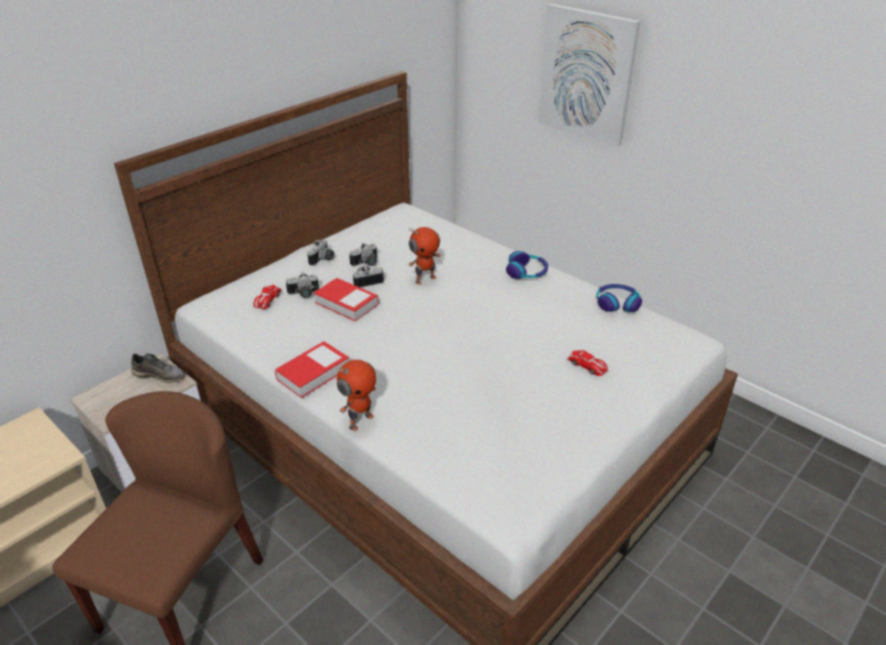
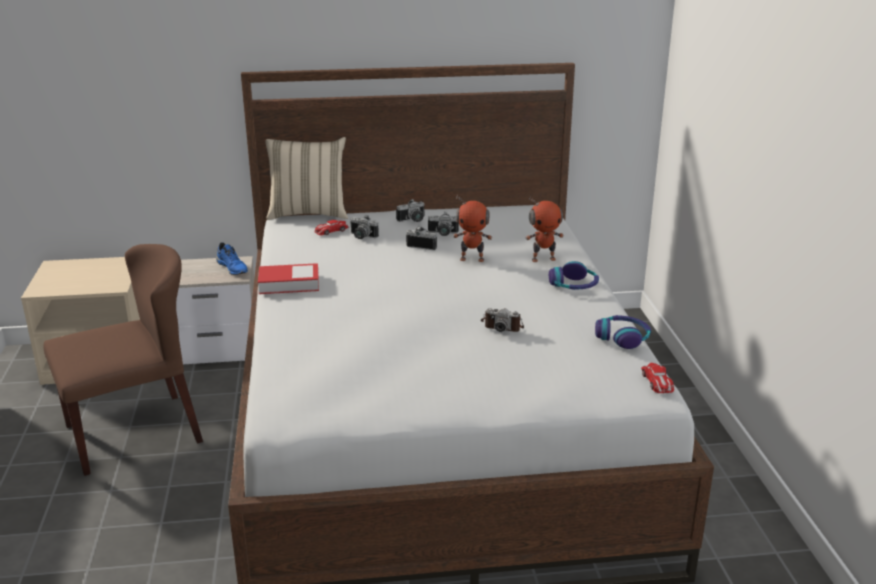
camera: 40 degrees right, 10 degrees down
grey shoe [131,353,185,383] -> blue shoe [216,242,248,275]
book [313,278,379,321] -> none
toy robot [336,360,376,431] -> toy robot moved to [525,198,564,262]
picture [538,4,640,147] -> none
toy car [567,350,608,376] -> toy car moved to [641,363,674,393]
none -> beige pillow [266,137,348,220]
none -> camera [481,308,524,332]

